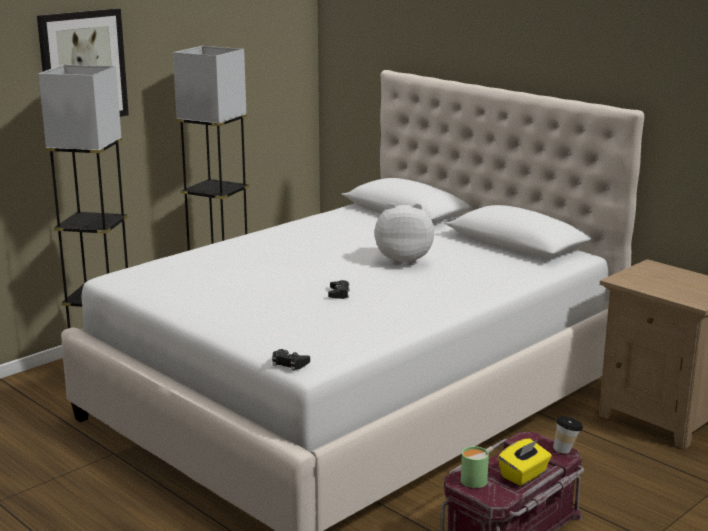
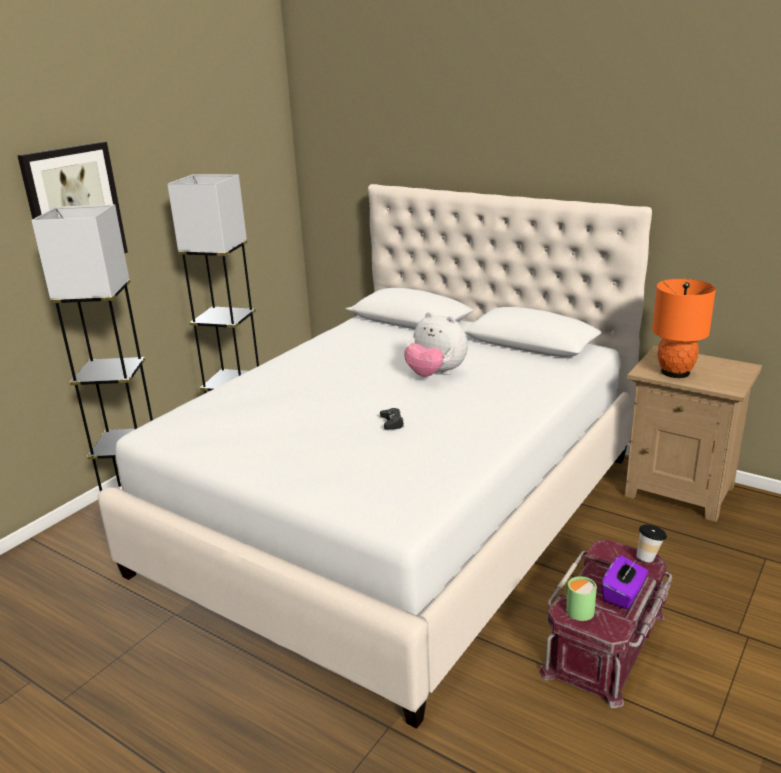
camera: 10 degrees left, 5 degrees up
black game controller [272,349,310,371] -> none
plush toy [375,203,434,265] -> plush toy turned 135 degrees counterclockwise [404,312,468,377]
yellow tissue box [498,438,552,486] -> purple tissue box [601,555,648,609]
none -> orange table lamp [652,279,716,378]

